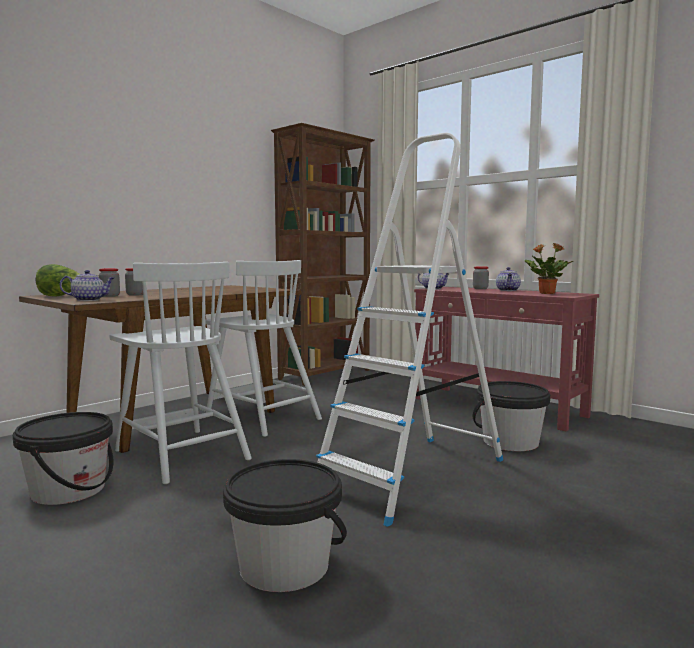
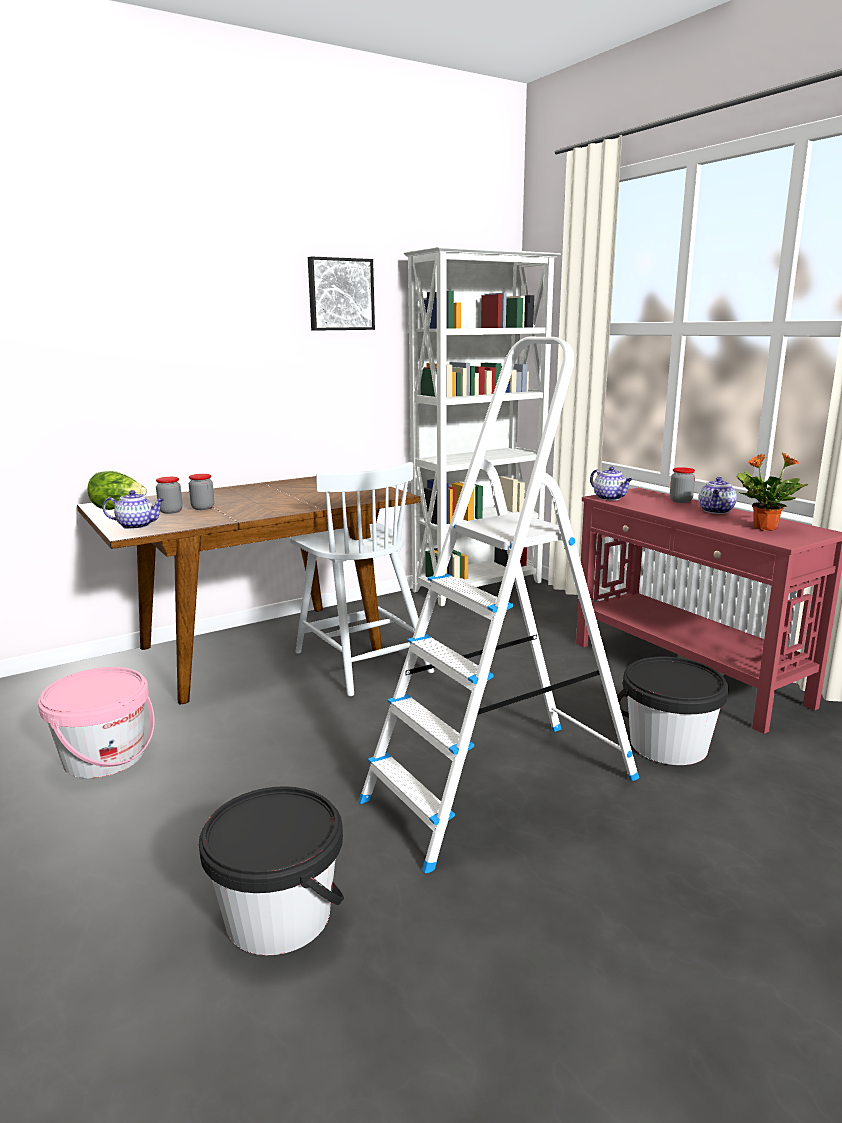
camera: 15 degrees right, 10 degrees up
black bucket [13,412,113,505] -> pink bucket [38,667,154,778]
white chair [110,262,252,484] -> none
brown bookcase [271,123,375,386] -> white bookcase [403,247,561,606]
none -> picture [308,256,375,331]

